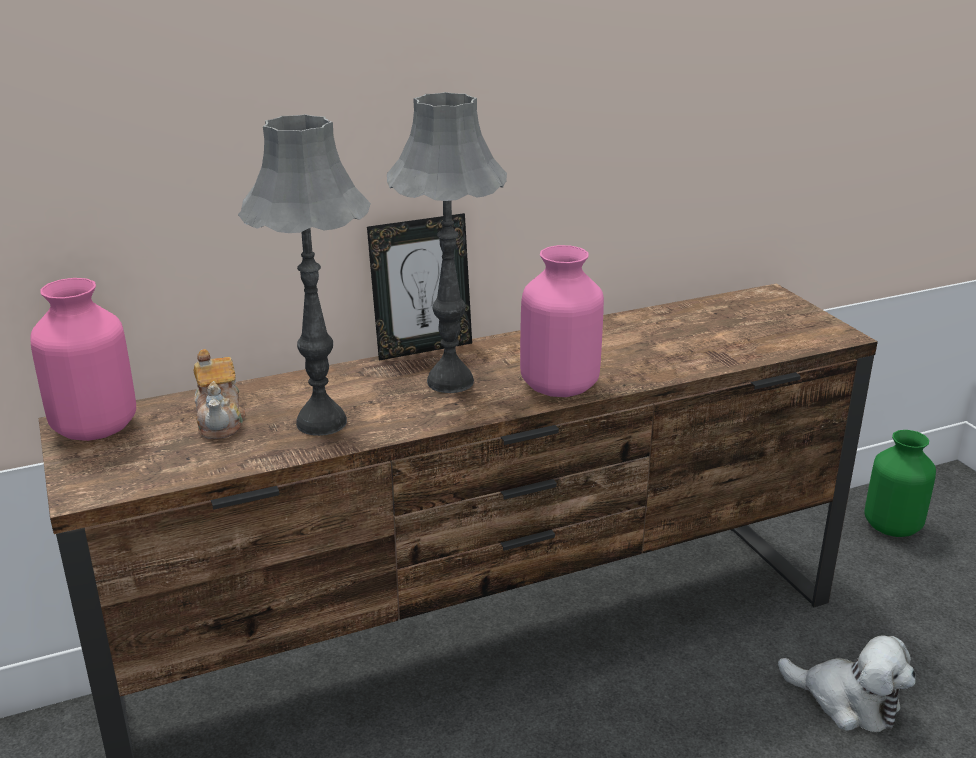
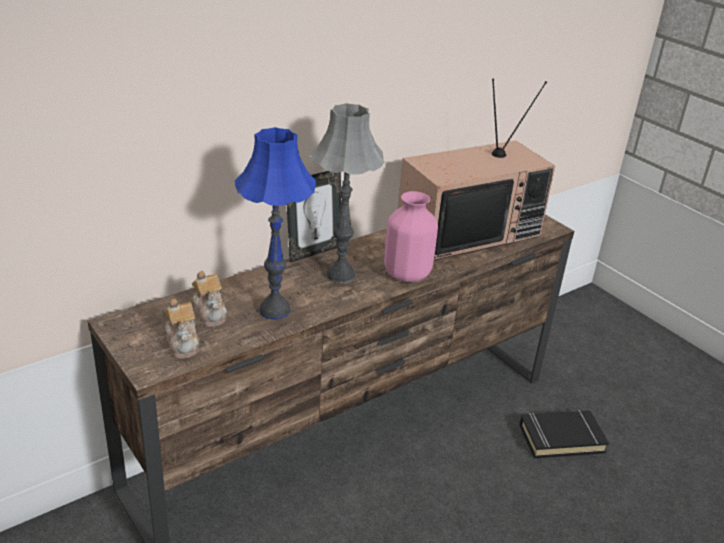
camera: 15 degrees left, 5 degrees up
pink vase [30,278,136,441] -> none
grey table lamp [238,114,371,436] -> blue table lamp [235,127,316,319]
plush toy [778,636,916,732] -> black book [519,410,609,458]
green vase [865,430,936,537] -> none
none -> teapot [165,299,200,359]
none -> television [398,79,555,260]

